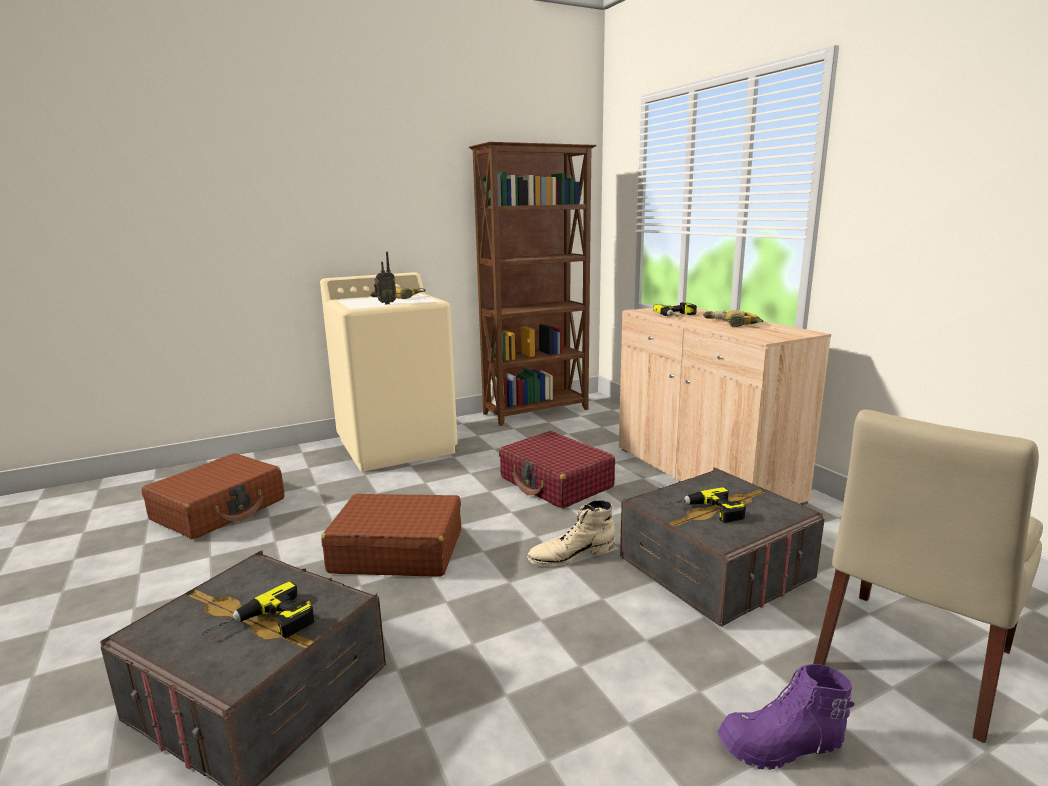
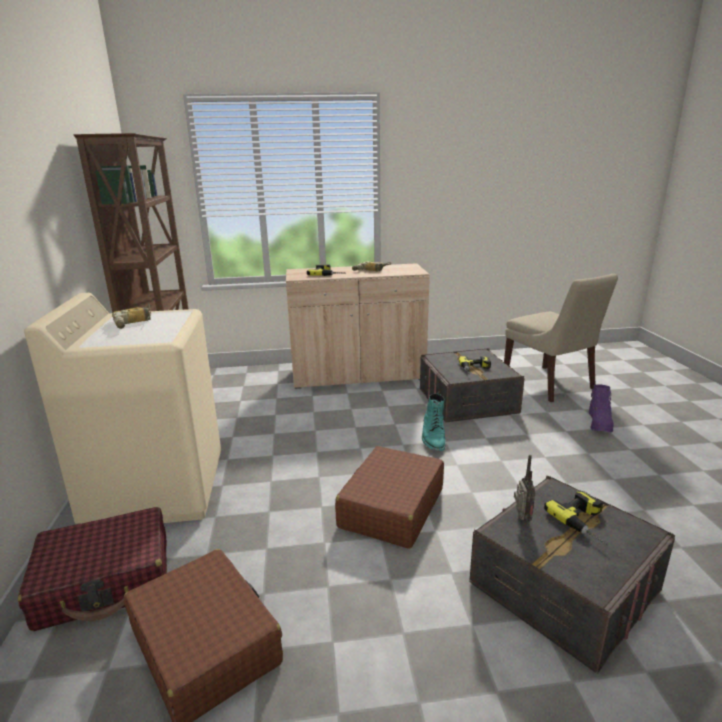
camera: 70 degrees left, 5 degrees up
radio [374,252,397,304] -> radio moved to [514,455,535,521]
red suitcase [499,431,615,509] -> red suitcase moved to [18,507,167,631]
beige boot [527,500,615,566] -> turquoise boot [422,393,446,451]

